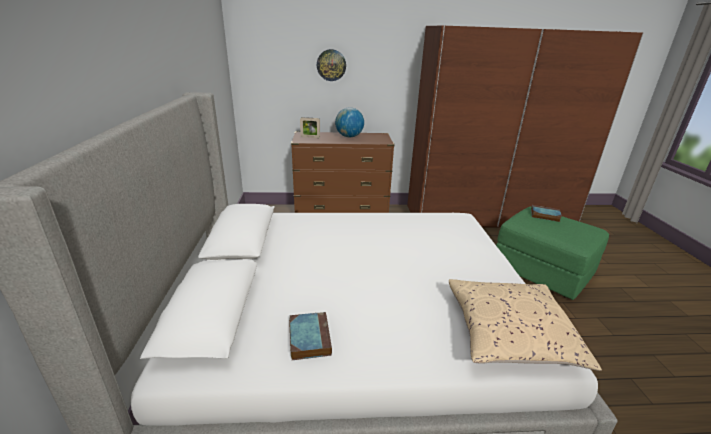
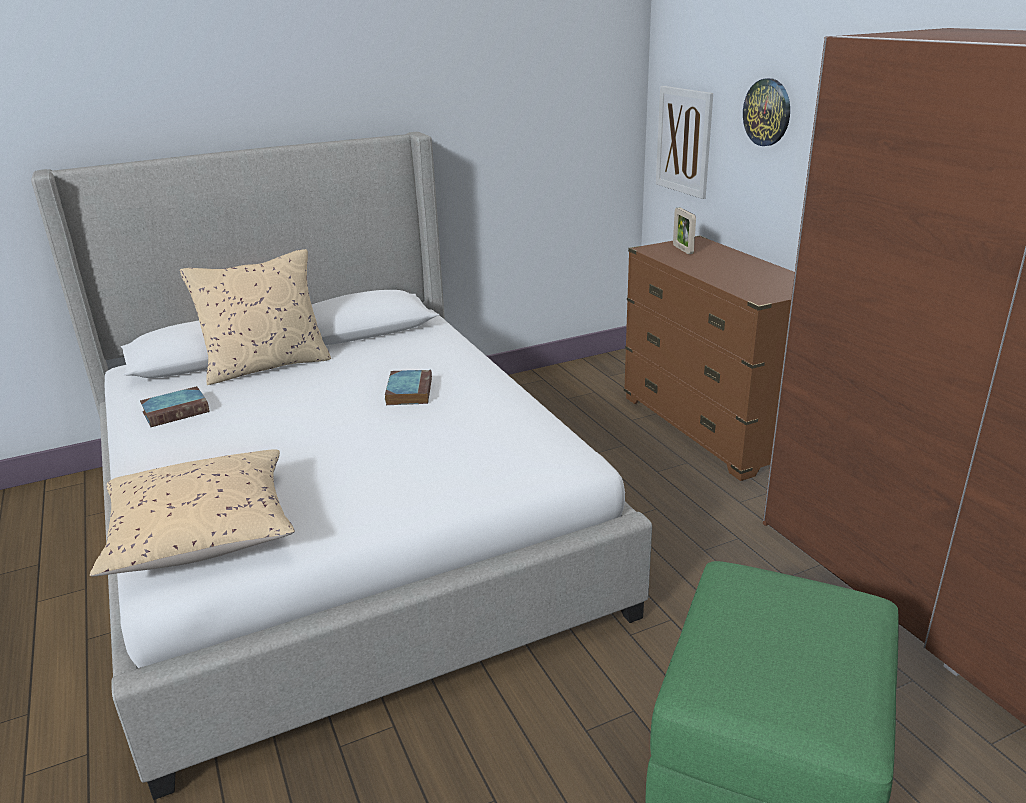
camera: 70 degrees right, 0 degrees up
globe [335,108,364,137] -> none
book [531,205,562,222] -> book moved to [385,370,432,405]
none -> beige pillow [180,249,331,385]
none -> picture [656,86,713,199]

